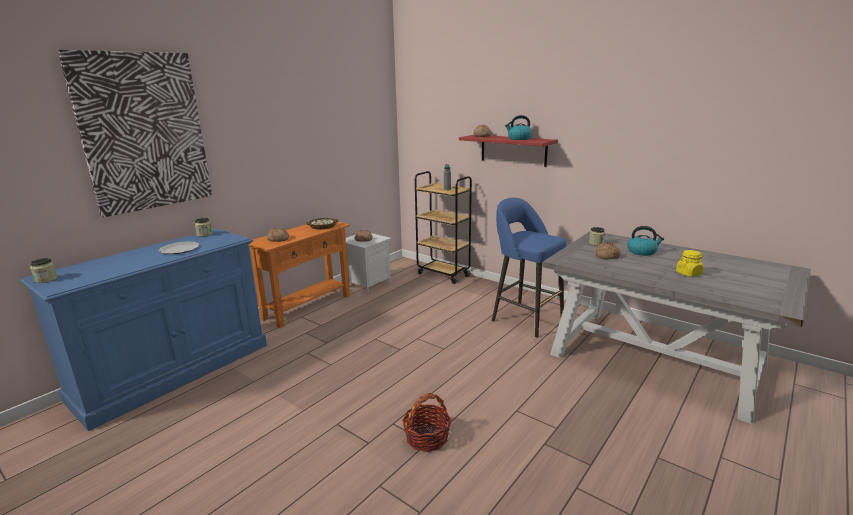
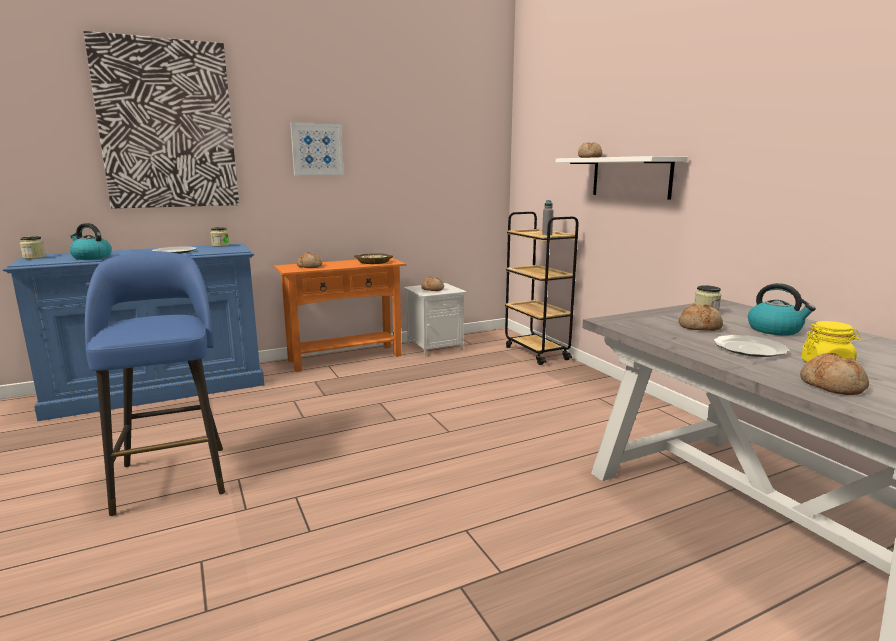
camera: 25 degrees right, 5 degrees down
basket [402,393,451,452] -> none
red shelf [459,135,558,167] -> white shelf [556,156,688,200]
blue stool [492,198,566,338] -> blue stool moved to [85,251,225,516]
kettle [505,115,532,140] -> kettle moved to [70,223,112,260]
none -> picture [290,122,344,175]
none -> plate [714,335,789,357]
none -> bread [800,353,869,395]

